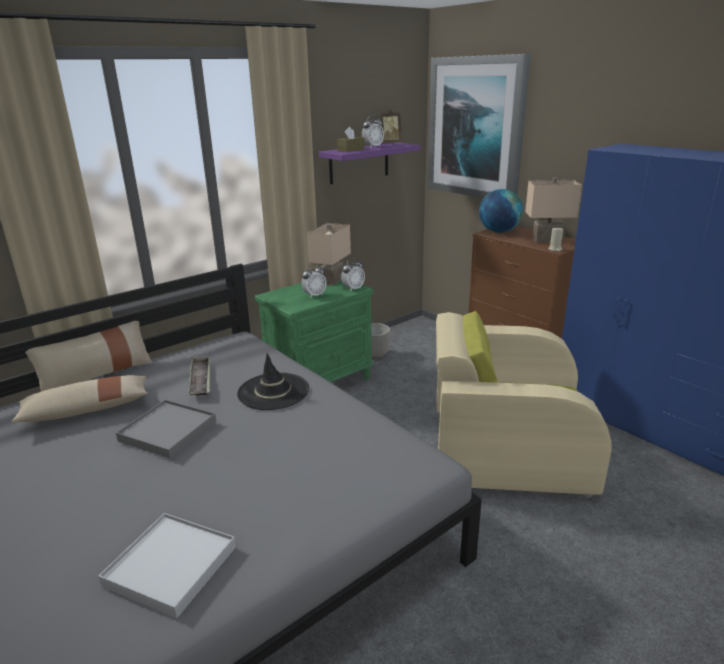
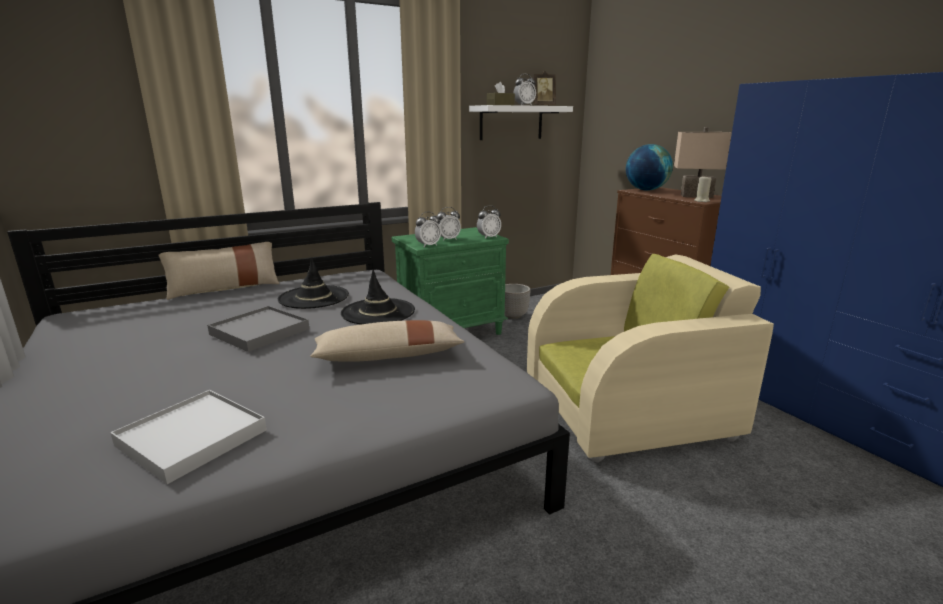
camera: 10 degrees right, 5 degrees down
beige pillow [11,375,148,422] -> beige pillow moved to [310,320,465,361]
tray [188,356,210,396] -> black hat [278,257,349,309]
beige table lamp [307,223,351,286] -> none
purple shelf [319,143,420,184] -> white shelf [469,105,573,140]
picture [427,54,531,198] -> none
beige armchair [436,311,612,499] -> beige armchair turned 150 degrees clockwise [527,254,774,463]
none -> alarm clock [415,212,441,247]

